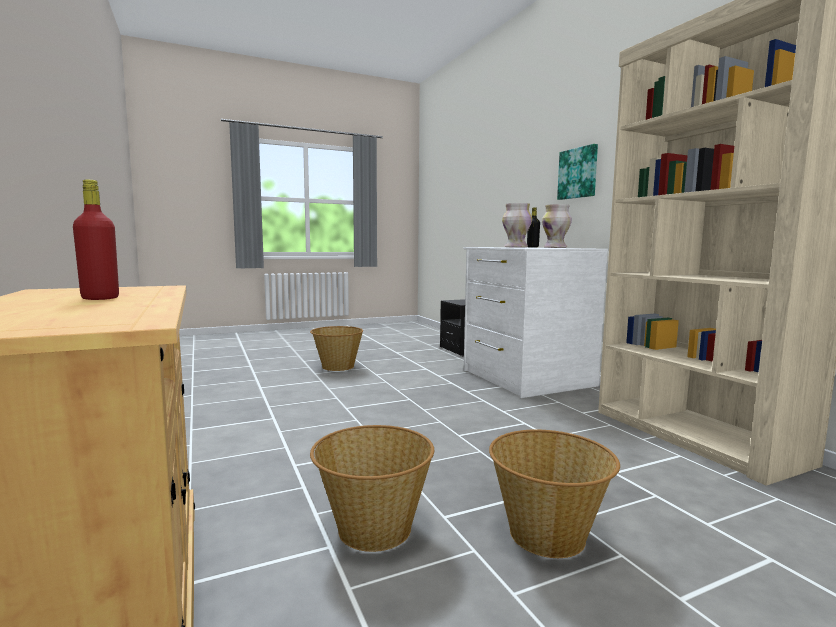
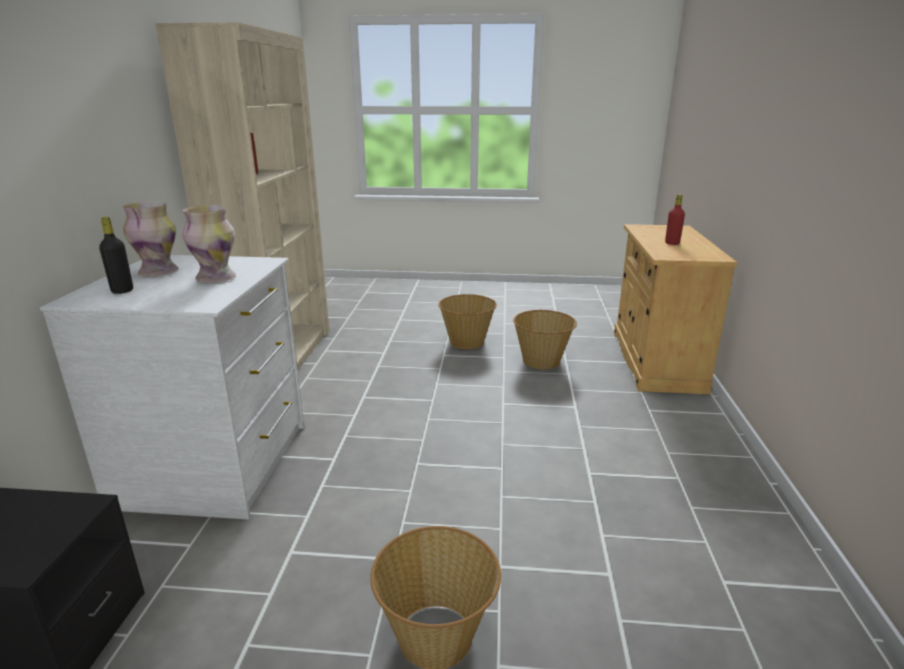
camera: 150 degrees left, 15 degrees up
picture [557,144,598,200] -> none

